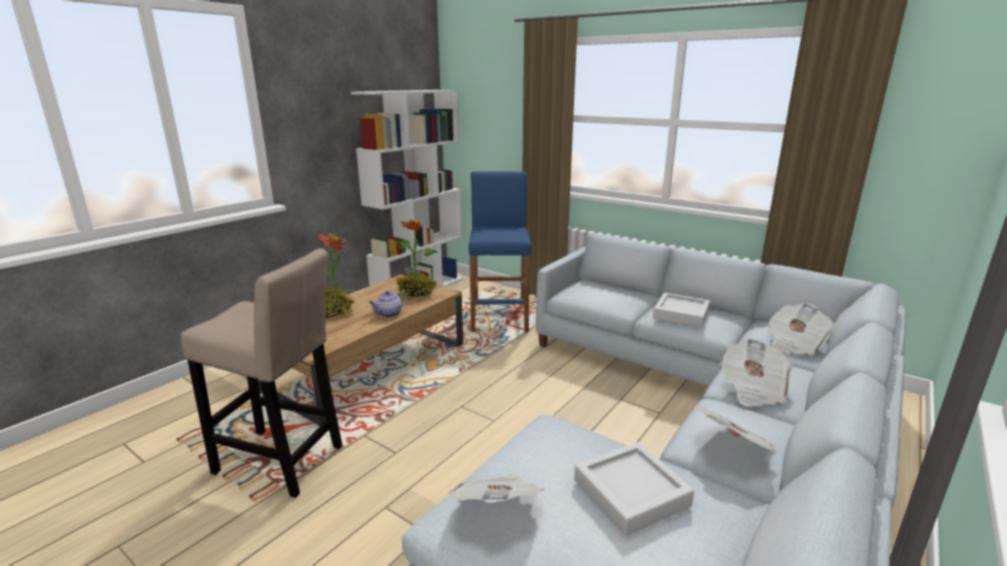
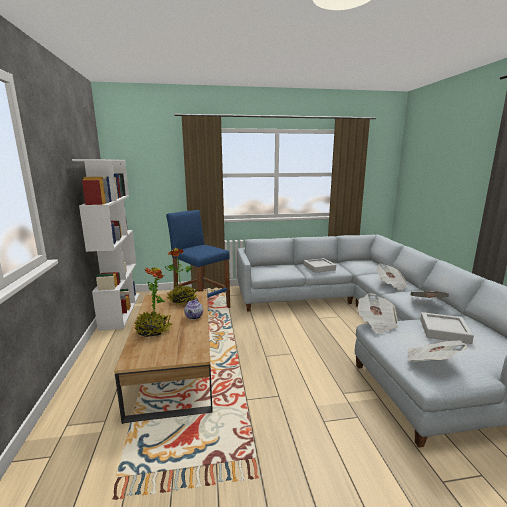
camera: 45 degrees left, 5 degrees down
beige stool [181,248,342,498] -> none
newspaper [768,303,834,355] -> newspaper moved to [357,293,398,334]

